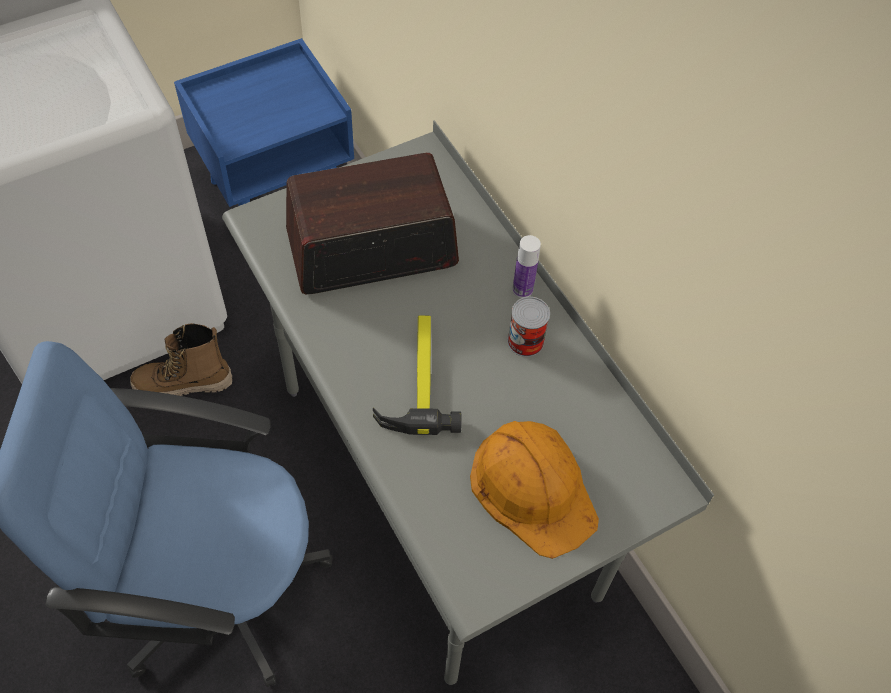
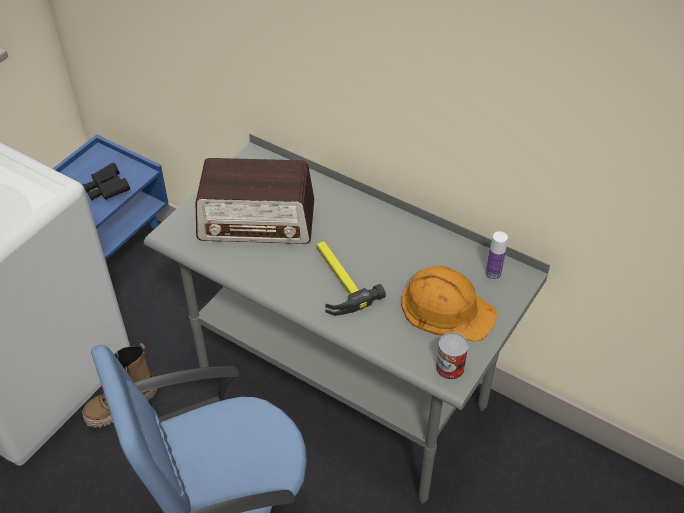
camera: 25 degrees left, 10 degrees down
radio [286,153,459,294] -> radio turned 135 degrees counterclockwise [196,158,314,244]
can [507,297,550,357] -> can moved to [436,332,469,380]
bottle [512,235,541,298] -> bottle moved to [486,231,508,280]
none -> black binoculars [83,163,130,200]

